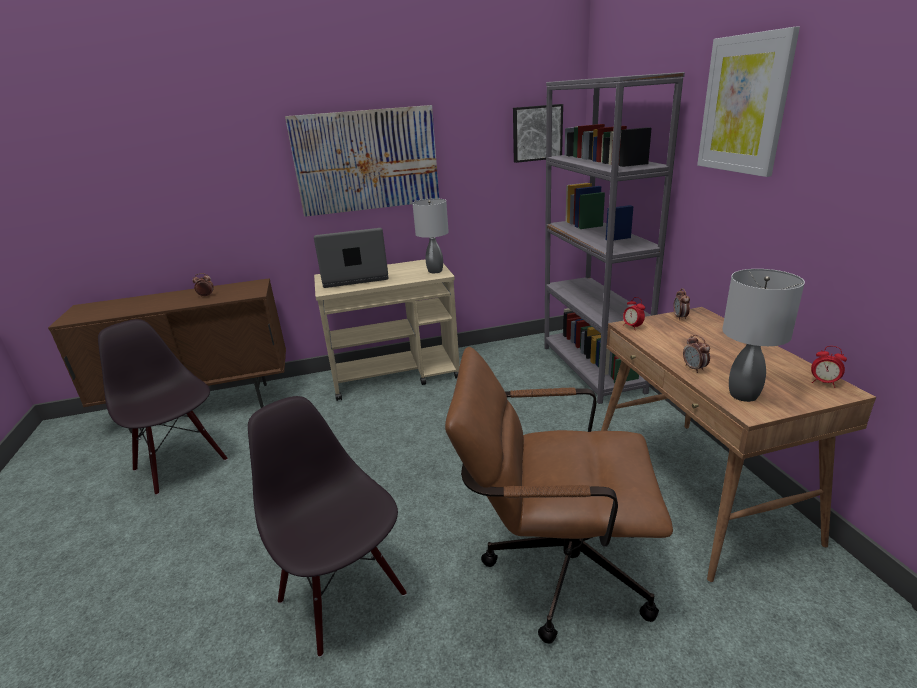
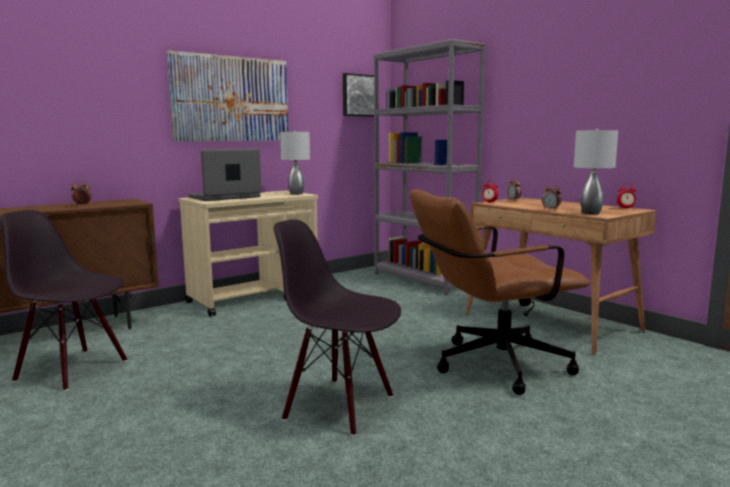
camera: 25 degrees left, 15 degrees down
picture [697,26,800,177] -> none

